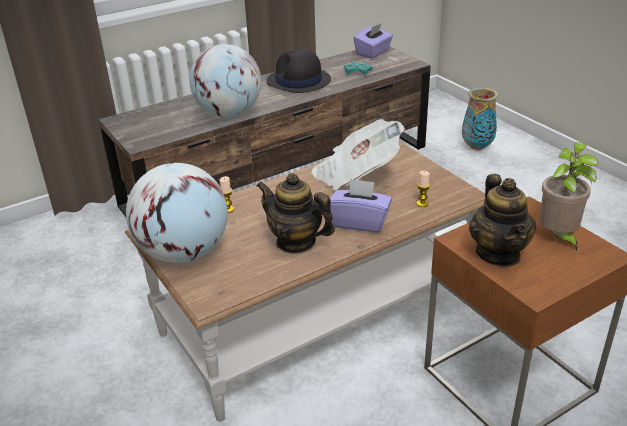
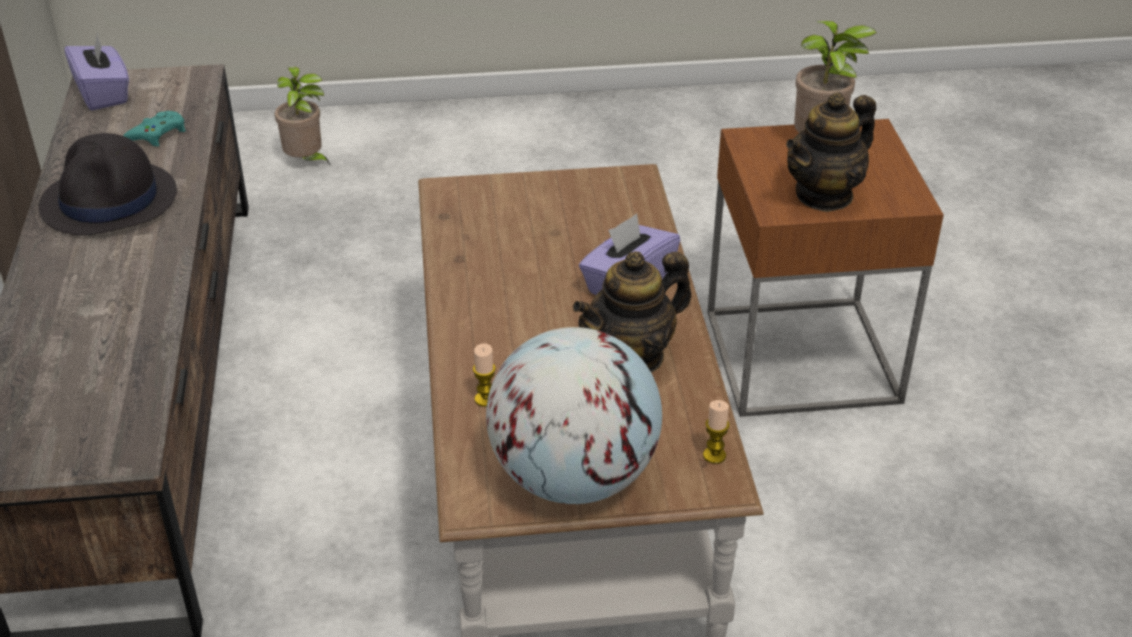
camera: 65 degrees left, 5 degrees up
globe [190,44,261,117] -> none
newspaper [311,119,405,190] -> none
candle [416,171,430,207] -> candle moved to [703,400,729,464]
vase [462,87,498,150] -> potted plant [275,67,330,164]
teapot [469,174,536,267] -> teapot turned 120 degrees clockwise [786,92,876,212]

